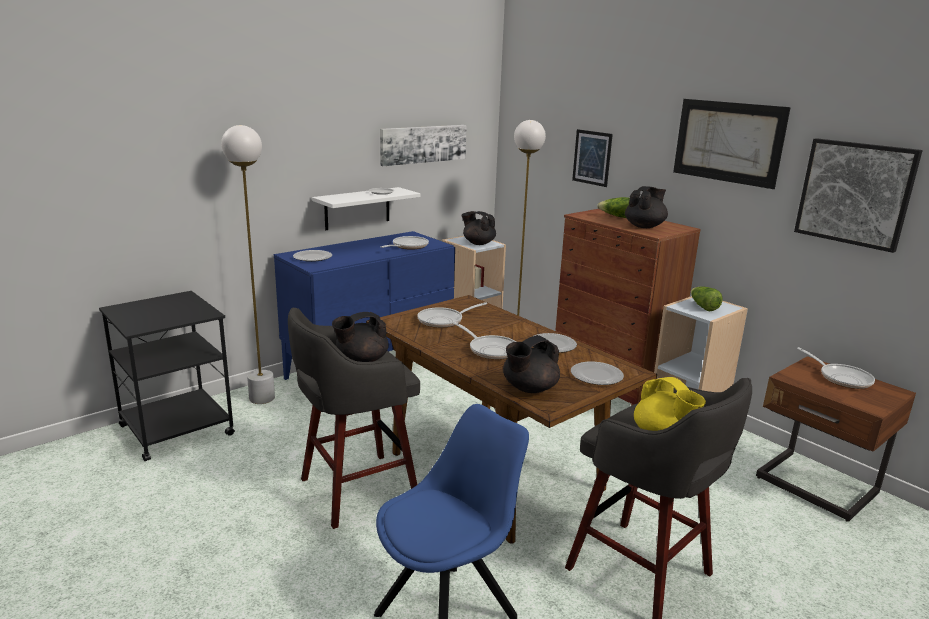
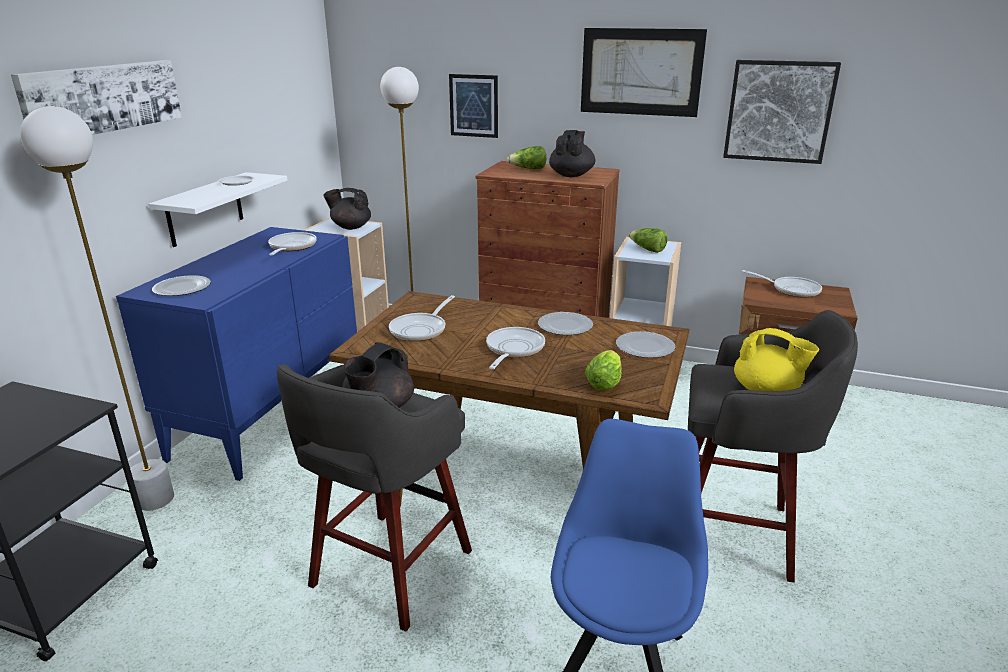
camera: 30 degrees left, 5 degrees up
picture [380,125,467,166] -> picture moved to [11,60,182,135]
frying pan [453,322,516,360] -> frying pan turned 90 degrees counterclockwise [486,327,545,369]
black teapot [503,335,560,393] -> lettuce [585,350,622,390]

